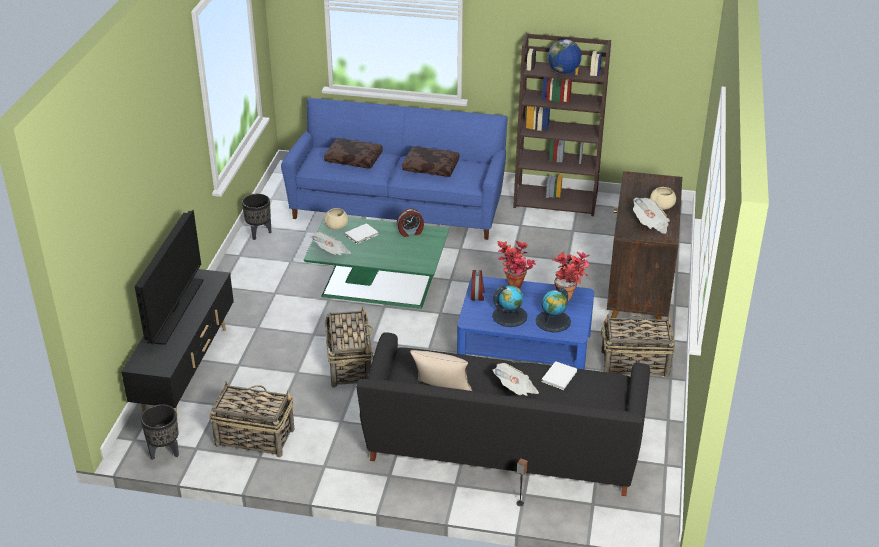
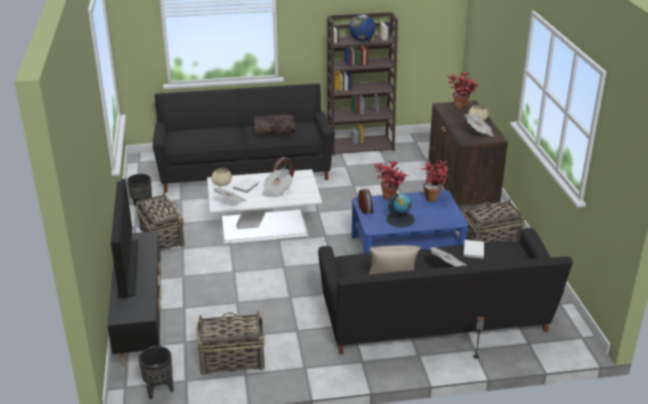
camera: 20 degrees left, 5 degrees down
blue sofa [281,98,508,240] -> black sofa [153,83,334,193]
green coffee table [303,217,450,309] -> white coffee table [207,169,322,243]
brown pillow [324,138,383,169] -> none
basket [325,307,374,388] -> basket moved to [136,192,184,251]
globe [536,287,571,332] -> none
none -> newspaper [262,169,293,198]
none -> potted plant [447,72,480,110]

